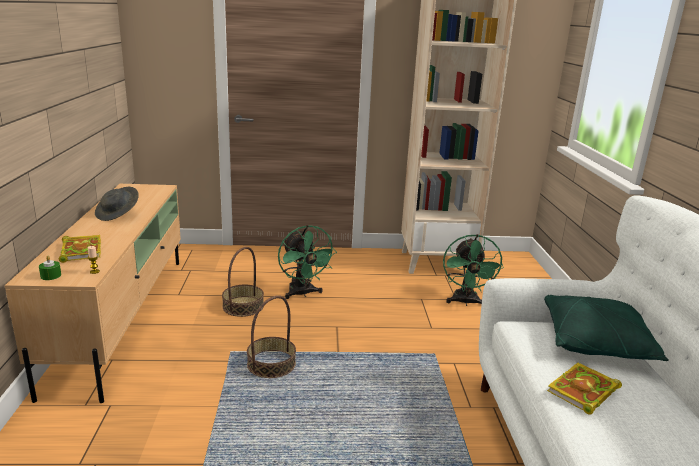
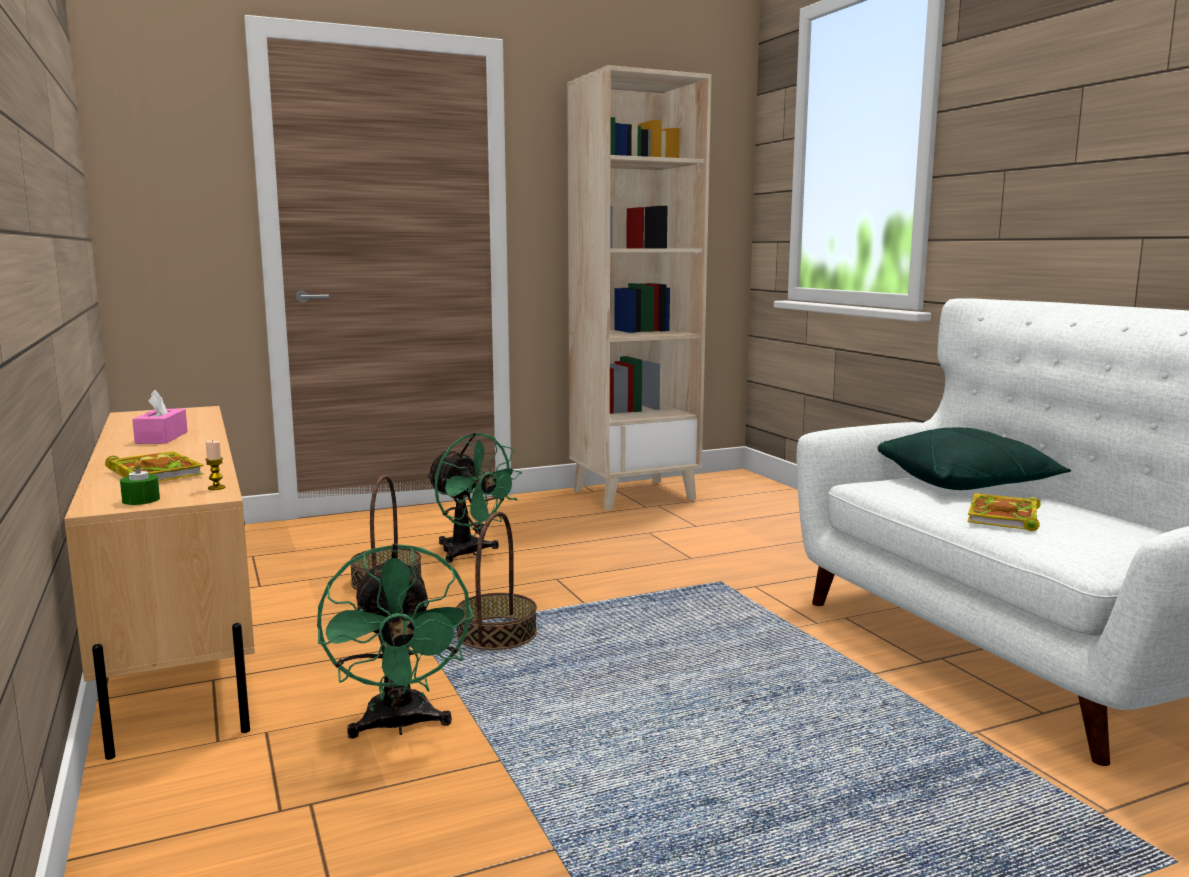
camera: 20 degrees left, 10 degrees down
grey hat [95,187,138,221] -> pink tissue box [132,390,188,444]
green fan [443,234,504,306] -> green fan moved to [317,543,474,738]

